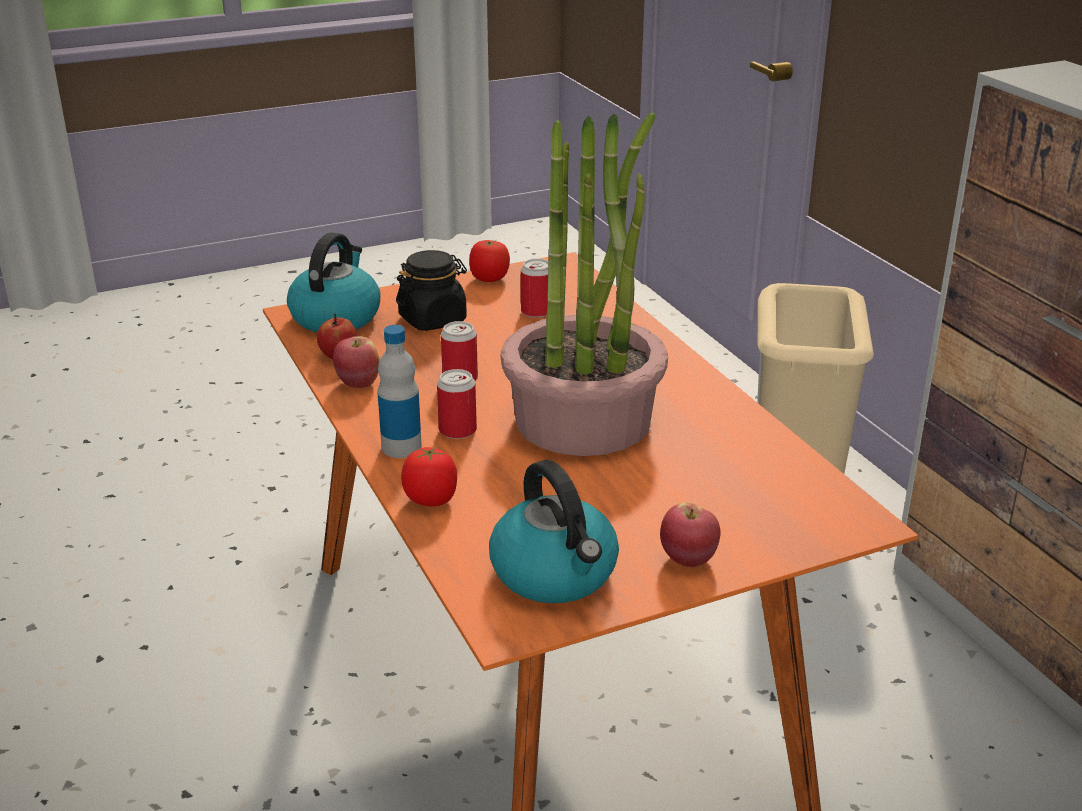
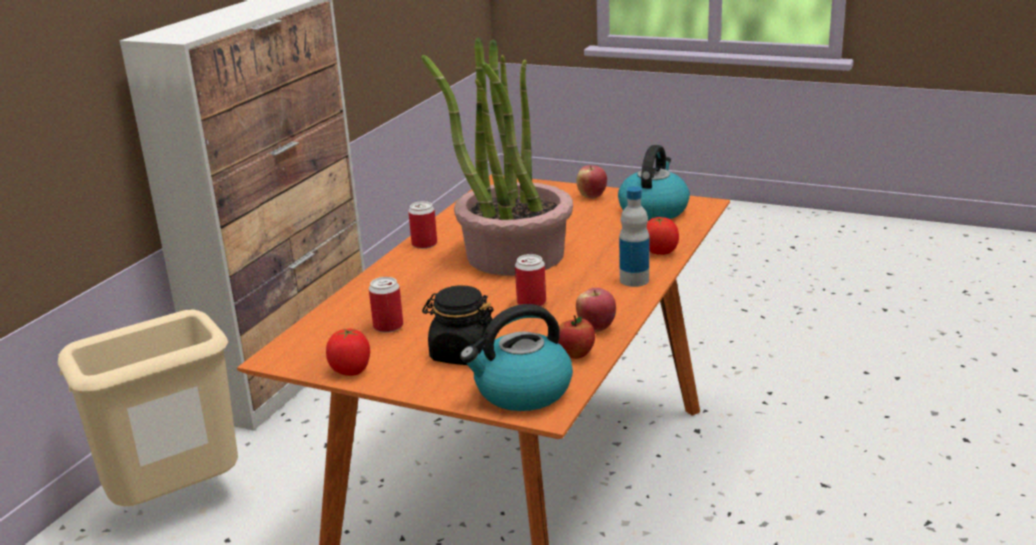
camera: 130 degrees left, 5 degrees down
can [437,369,477,439] -> can moved to [408,201,437,249]

